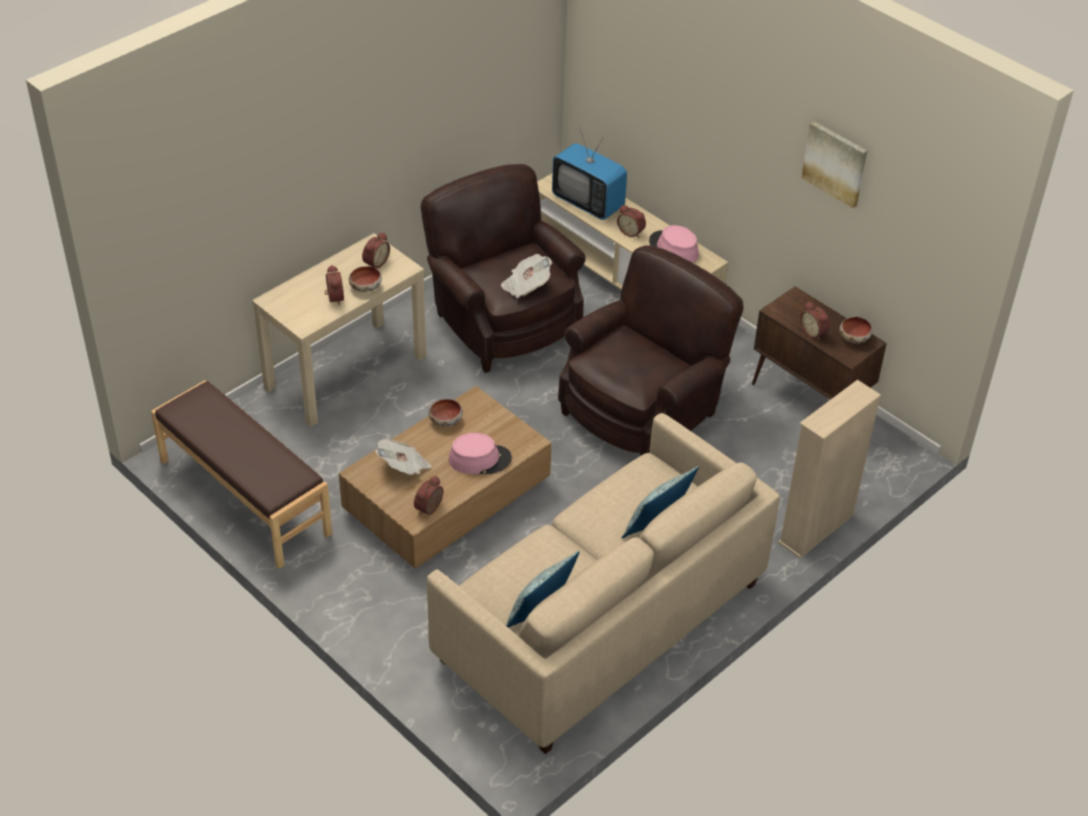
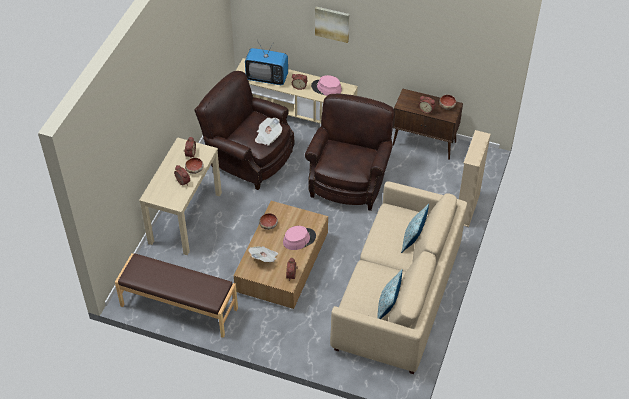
camera: 25 degrees left, 5 degrees up
picture [801,121,867,208] -> picture moved to [315,6,349,43]

